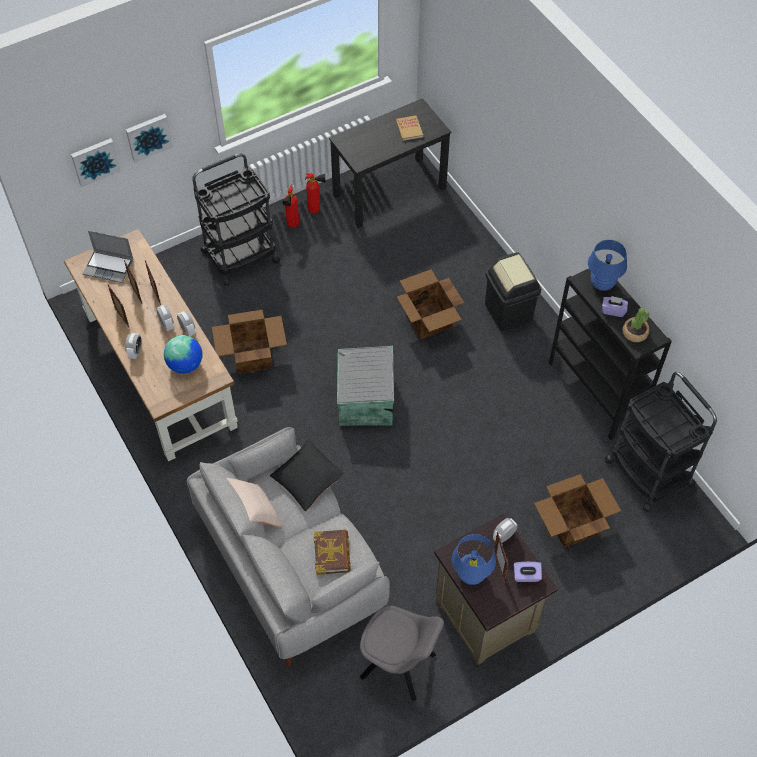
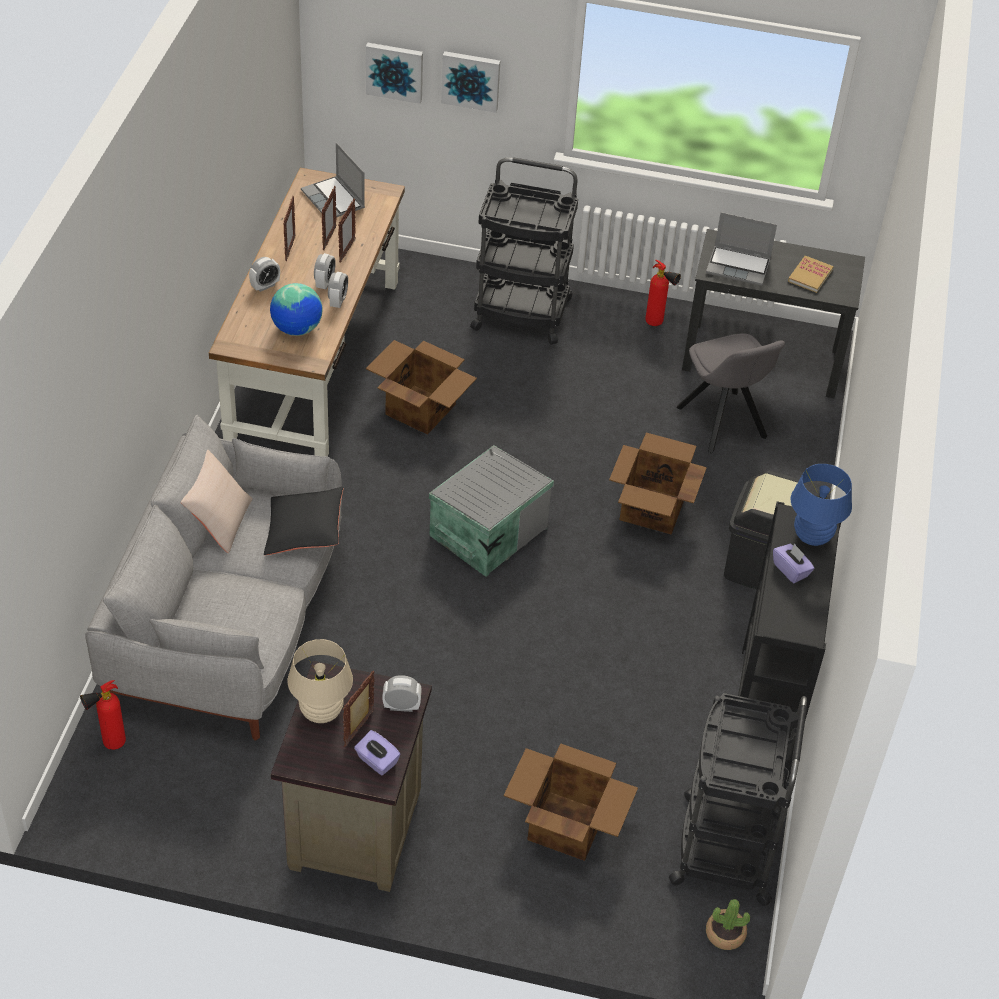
camera: 40 degrees right, 10 degrees down
fire extinguisher [282,184,299,228] -> fire extinguisher moved to [80,680,126,750]
book [314,530,351,575] -> none
grey chair [360,606,444,701] -> grey chair moved to [677,333,785,453]
blue table lamp [452,534,496,585] -> beige table lamp [288,639,353,723]
potted plant [622,308,650,342] -> potted plant moved to [706,899,750,950]
none -> laptop [706,212,777,286]

